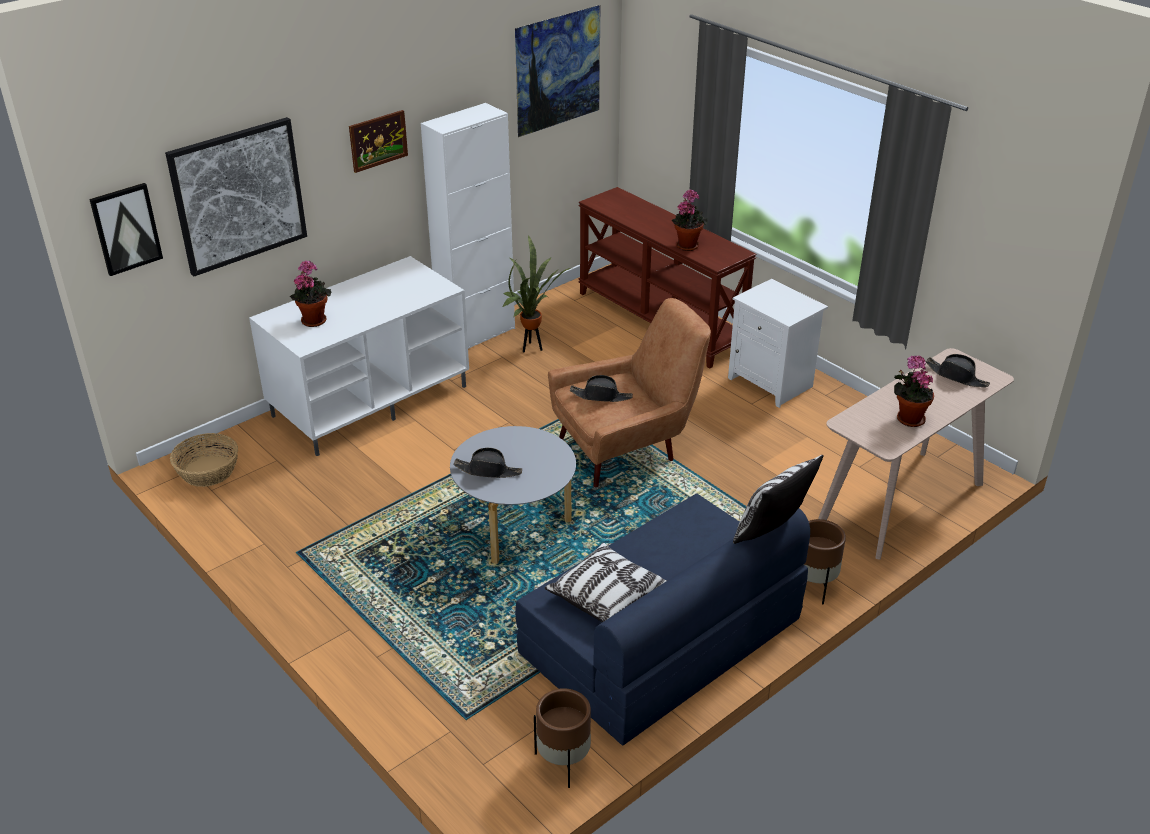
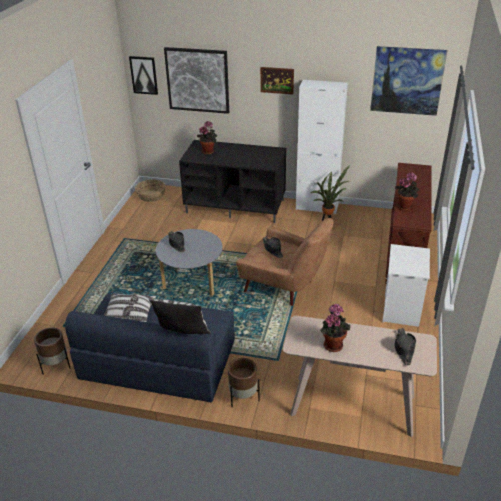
camera: 55 degrees right, 0 degrees up
white tv stand [249,256,469,456] -> black tv stand [179,140,286,223]

